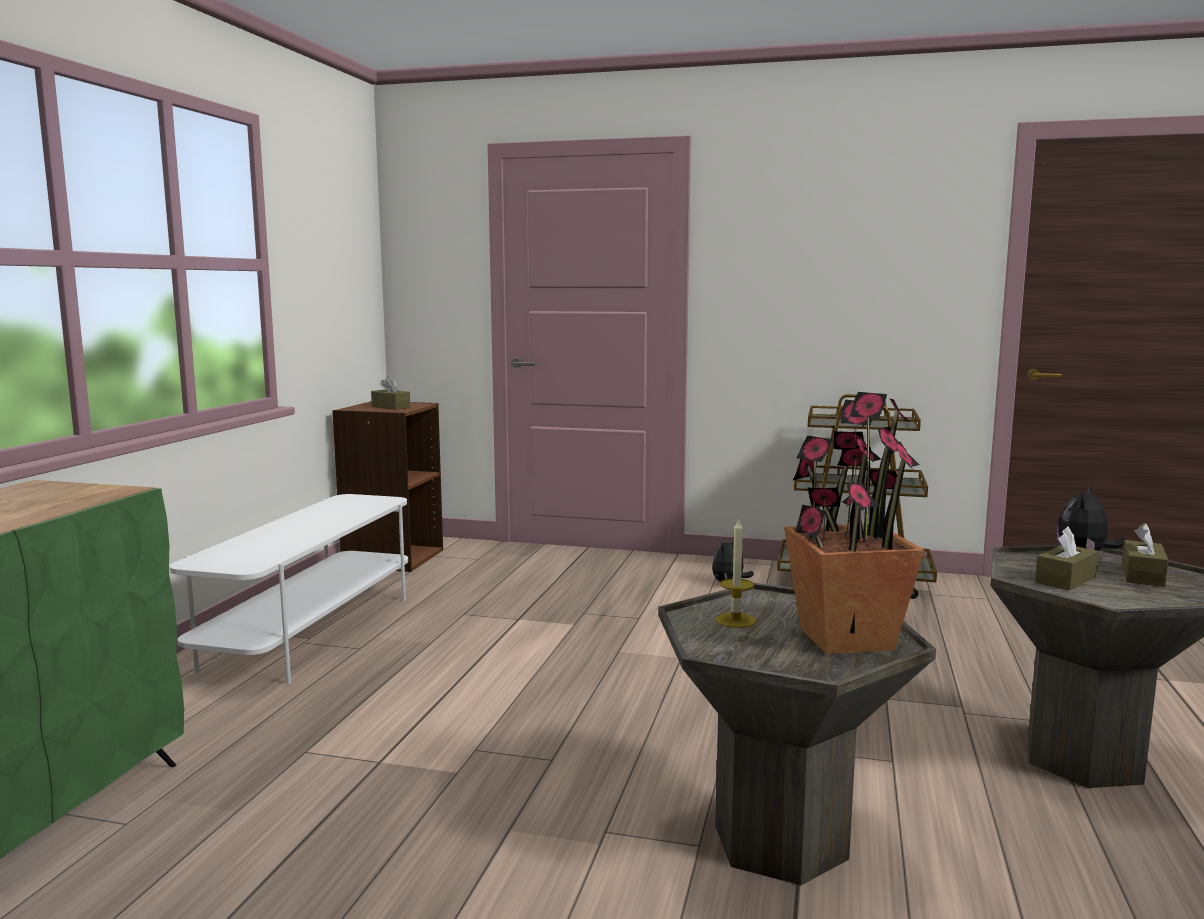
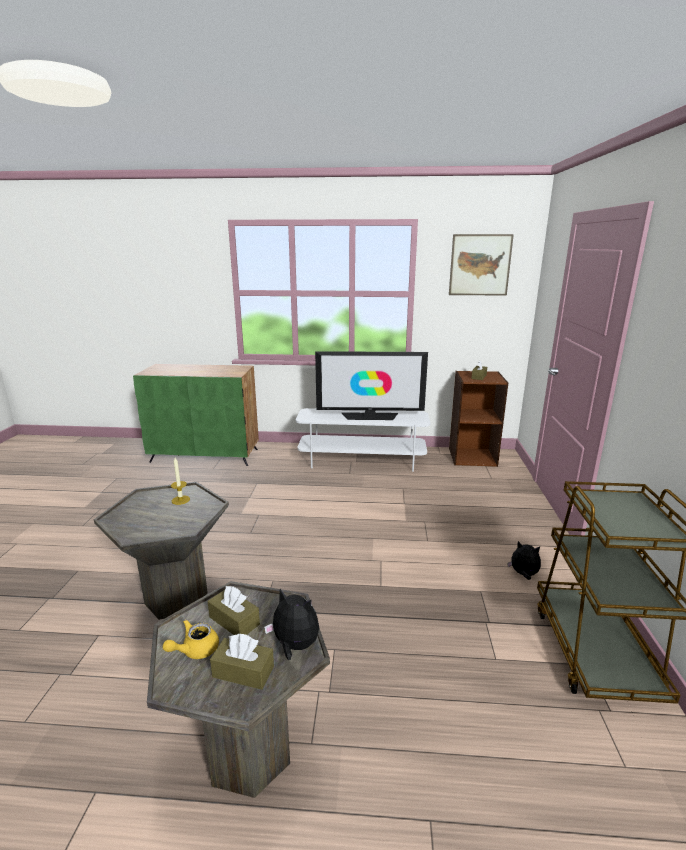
camera: 80 degrees right, 10 degrees up
potted plant [784,392,925,655] -> none
none -> yellow teapot [163,620,219,659]
none -> television [315,351,428,420]
none -> picture [449,234,514,296]

